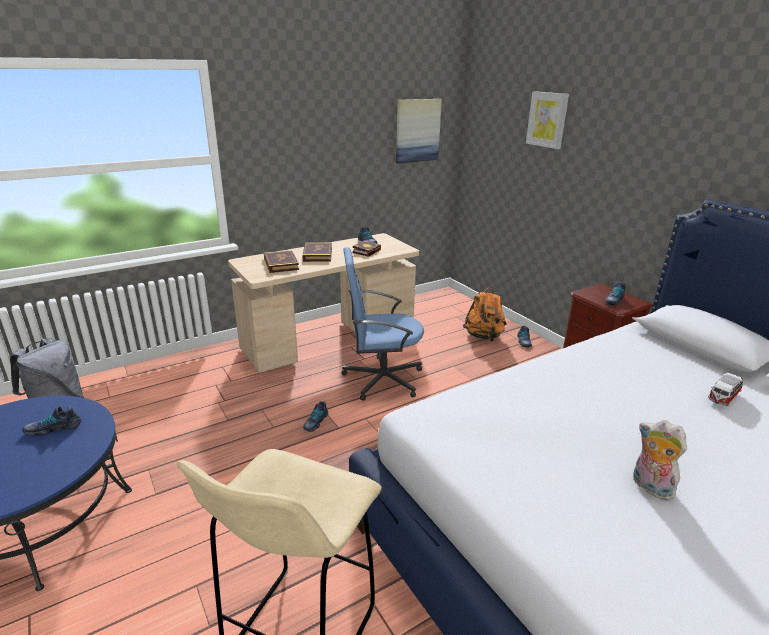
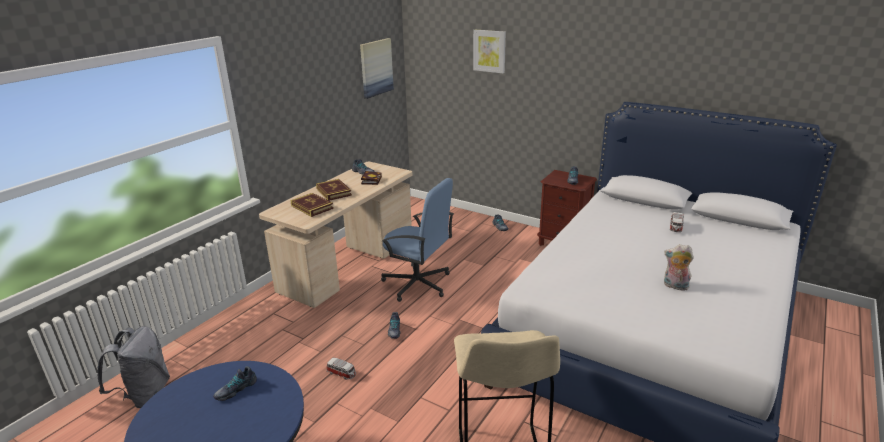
camera: 25 degrees left, 0 degrees up
blue office chair [341,247,424,401] -> blue office chair turned 120 degrees counterclockwise [381,178,454,302]
orange backpack [463,287,507,341] -> none
none -> toy car [327,358,356,380]

